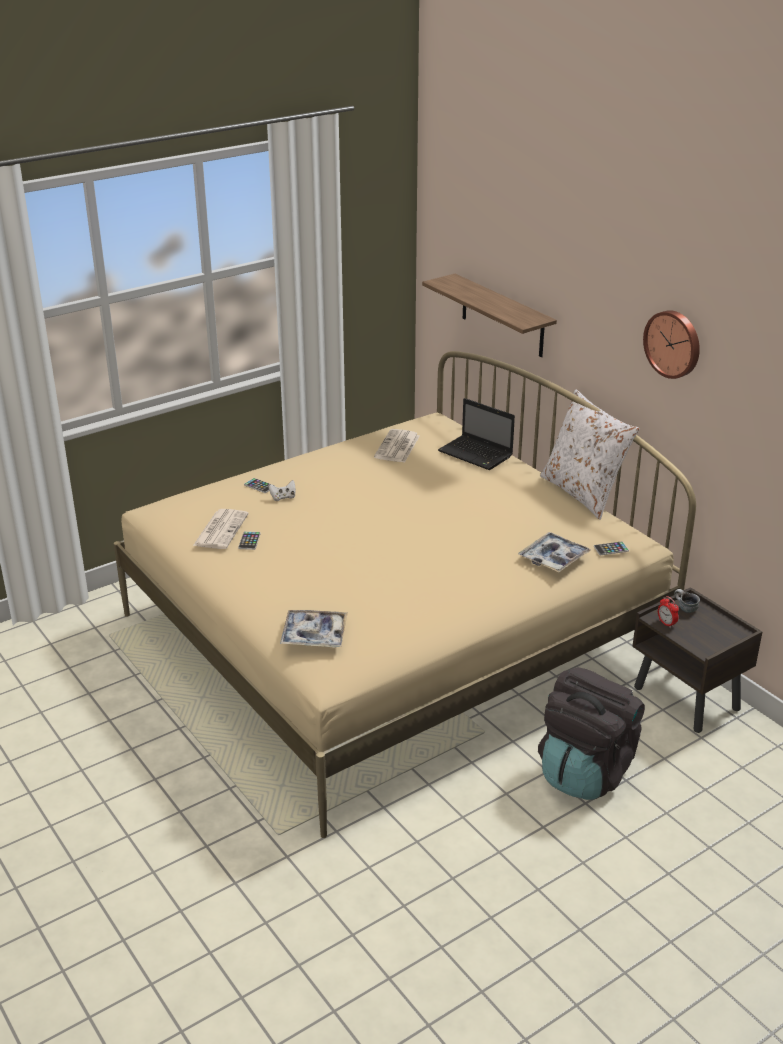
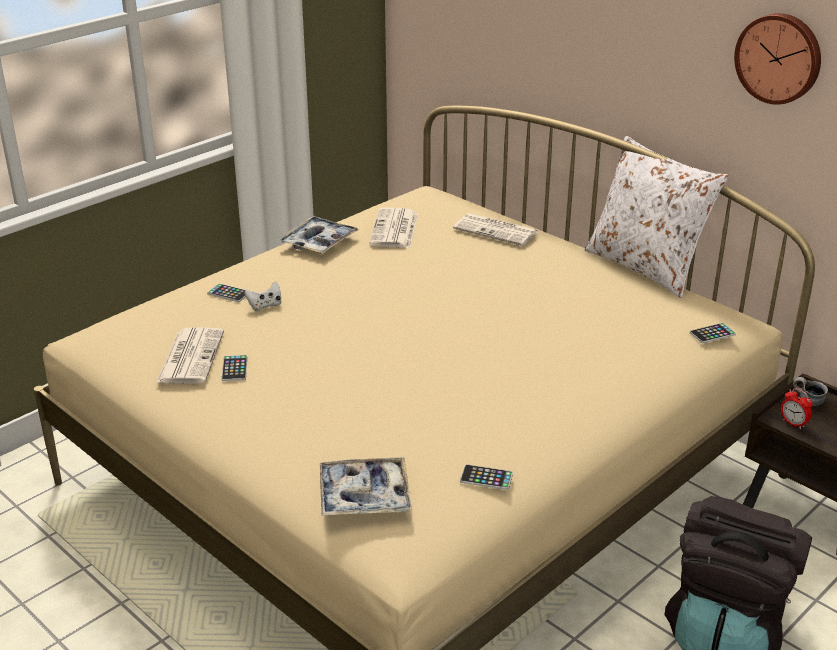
camera: 10 degrees left, 0 degrees up
shelf [422,274,557,357] -> none
laptop [438,398,515,470] -> newspaper [453,213,539,246]
tray [518,532,591,572] -> tray moved to [278,216,359,254]
none -> phone [460,464,513,490]

